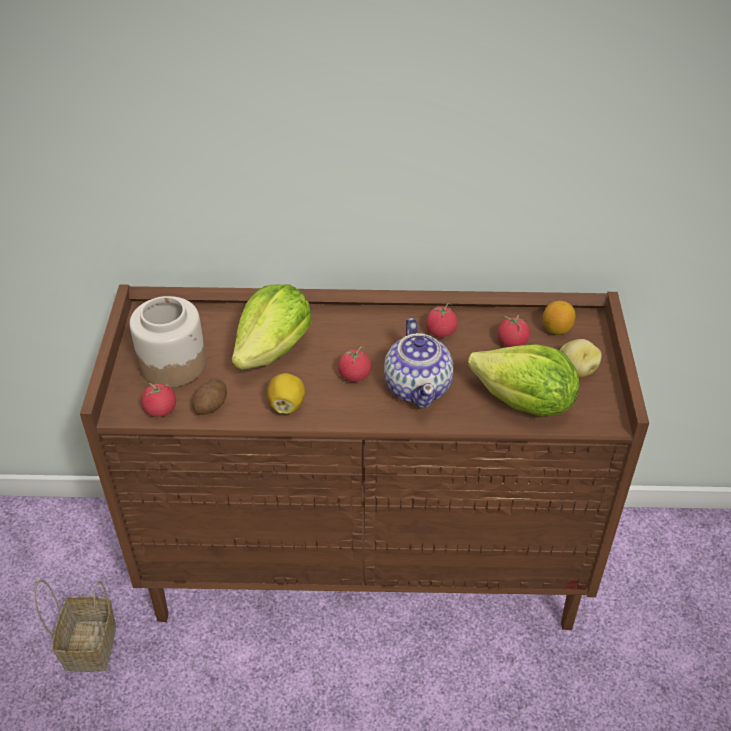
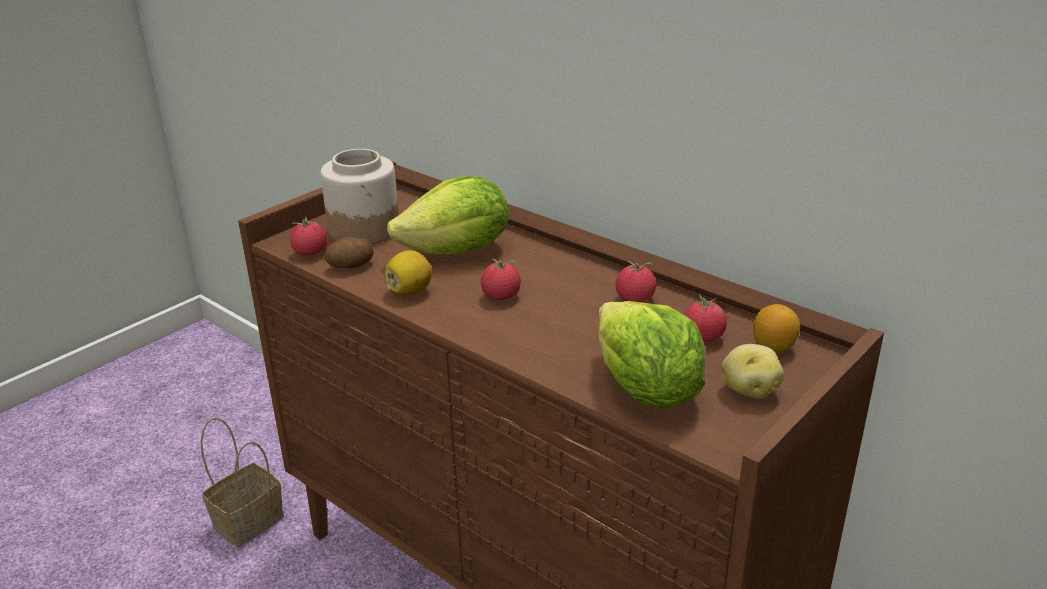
camera: 40 degrees right, 15 degrees down
teapot [384,318,453,408] -> none

